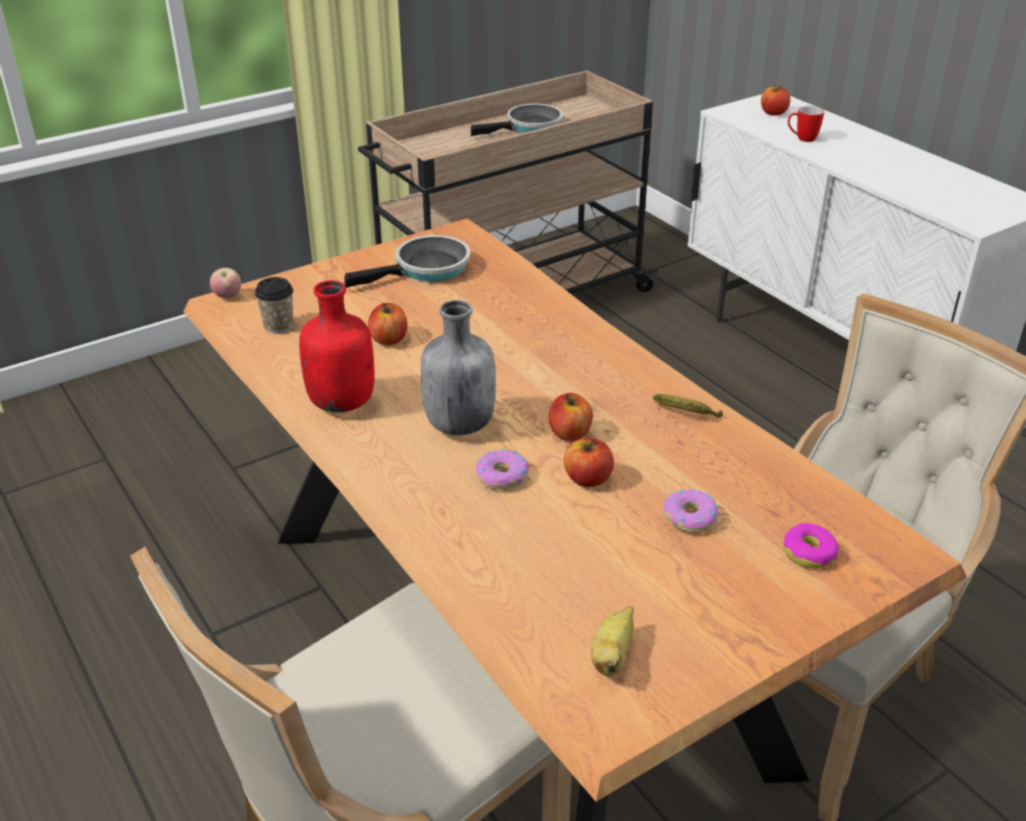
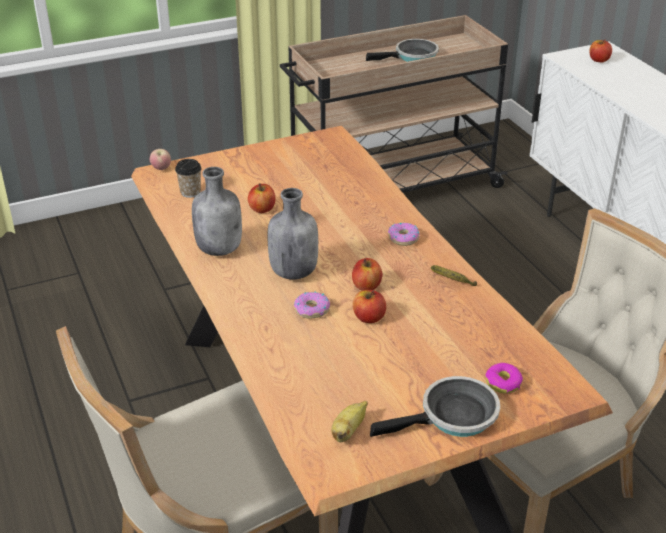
camera: 10 degrees right, 0 degrees up
red bottle [299,280,374,412] -> grey bottle [192,167,242,256]
frying pan [344,235,471,288] -> frying pan moved to [370,376,500,437]
donut [663,489,719,533] -> donut moved to [388,223,419,246]
mug [788,106,825,142] -> none

